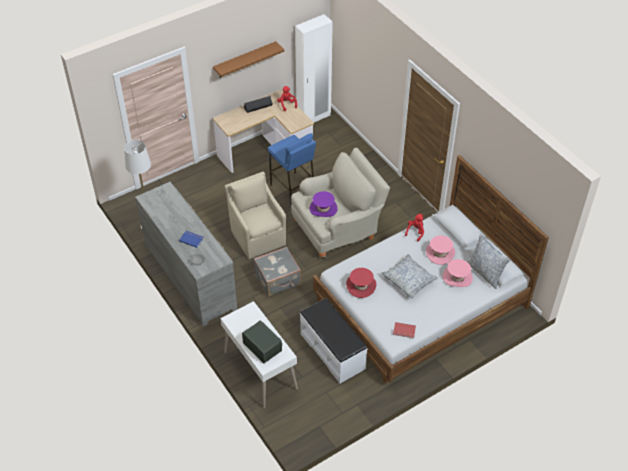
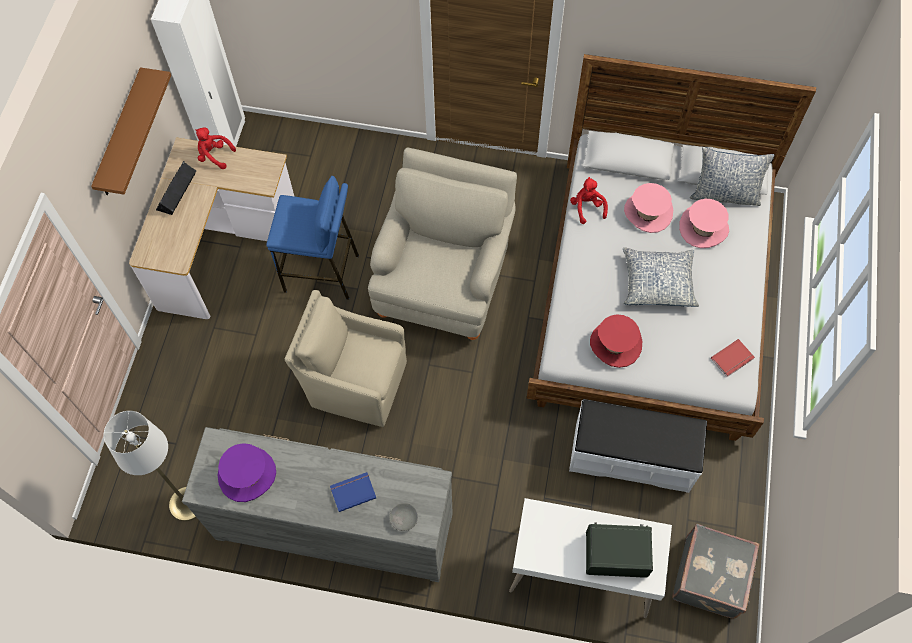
camera: 45 degrees left, 15 degrees up
grey suitcase [254,247,301,297] -> grey suitcase moved to [672,524,760,619]
purple hat [310,191,337,217] -> purple hat moved to [217,443,276,502]

